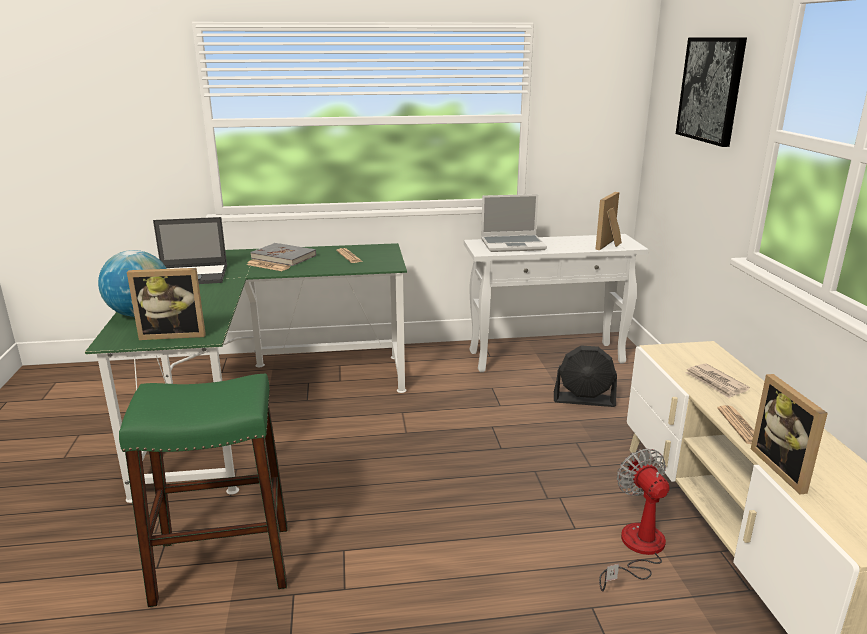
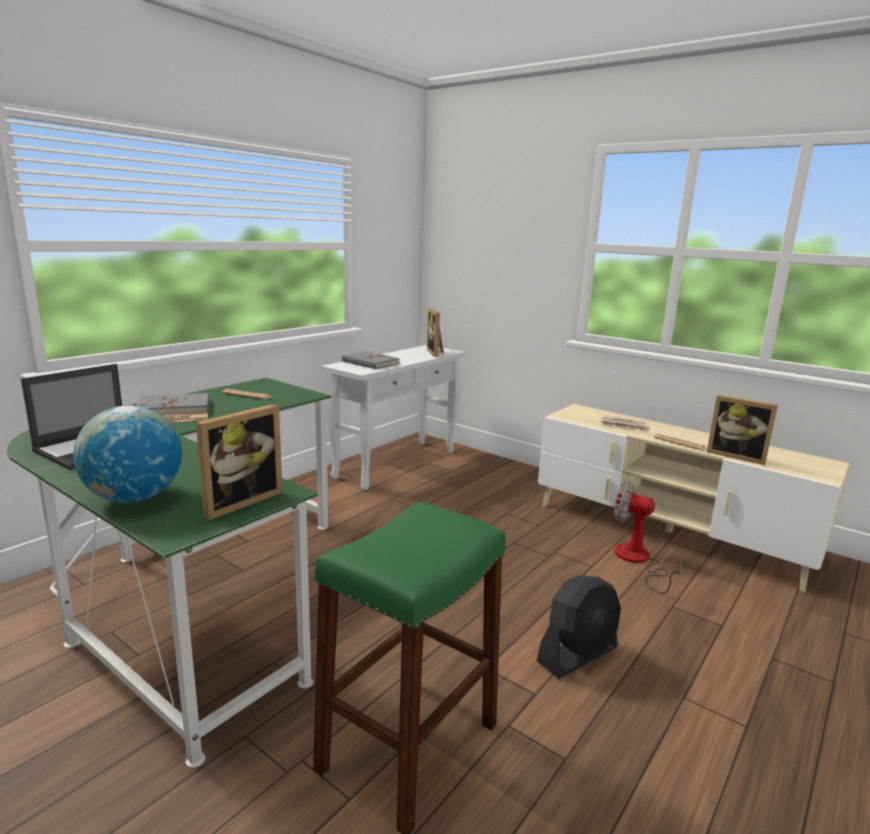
camera: 45 degrees left, 5 degrees down
laptop [481,194,547,252] -> grey book [342,351,399,369]
black fan [554,345,617,407] -> black fan moved to [536,576,621,678]
picture [676,37,747,147] -> none

